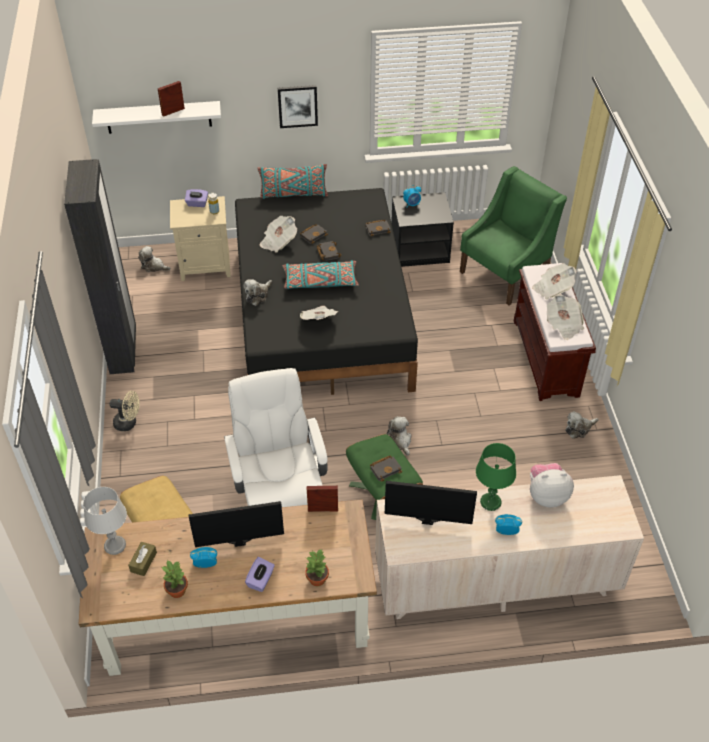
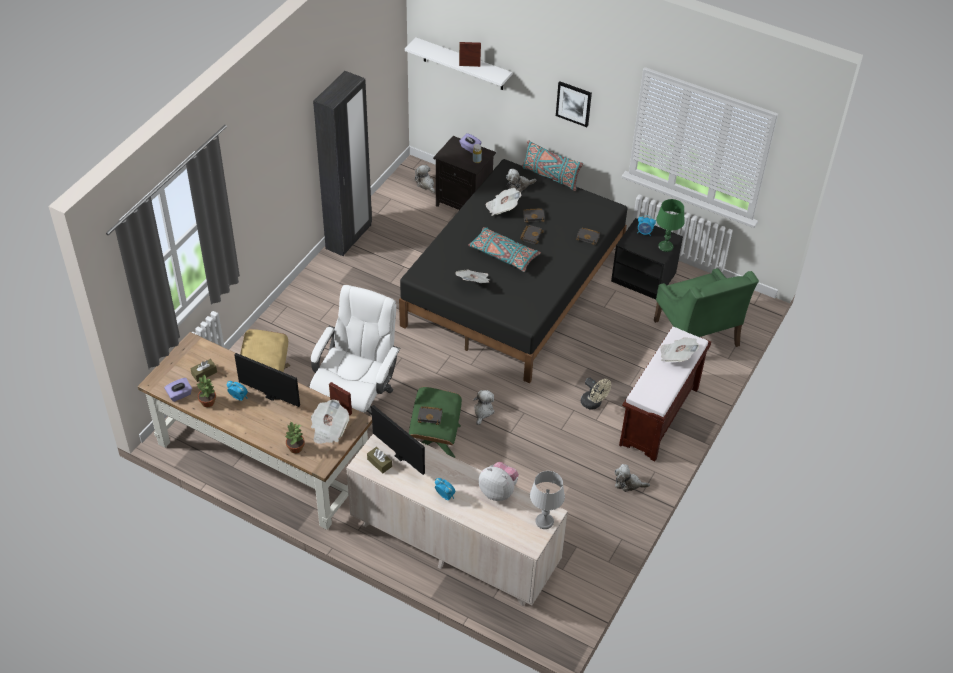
camera: 35 degrees right, 0 degrees up
grey table lamp [83,487,127,555] -> grey table lamp moved to [530,471,565,529]
beige fan [110,391,140,431] -> beige fan moved to [581,377,611,410]
beige nightstand [170,196,231,281] -> black nightstand [433,136,496,210]
plush toy [244,279,272,306] -> plush toy moved to [506,169,536,192]
purple tissue box [245,557,275,592] -> purple tissue box moved to [164,378,192,402]
green armchair [460,166,567,306] -> green armchair turned 75 degrees clockwise [654,268,759,347]
green table lamp [476,443,516,511] -> green table lamp moved to [656,199,685,252]
newspaper [547,294,584,340] -> newspaper moved to [311,399,349,444]
none -> brown tissue box [367,447,392,473]

